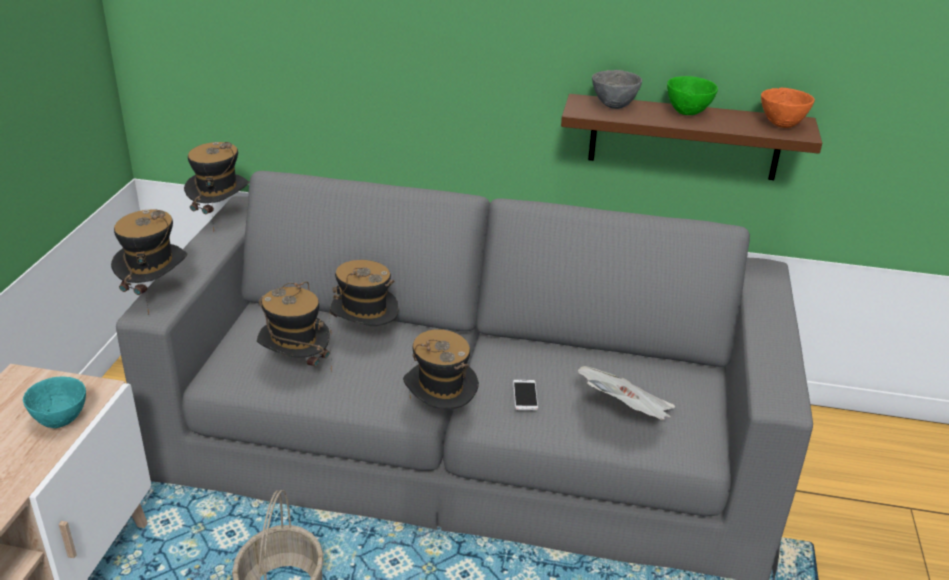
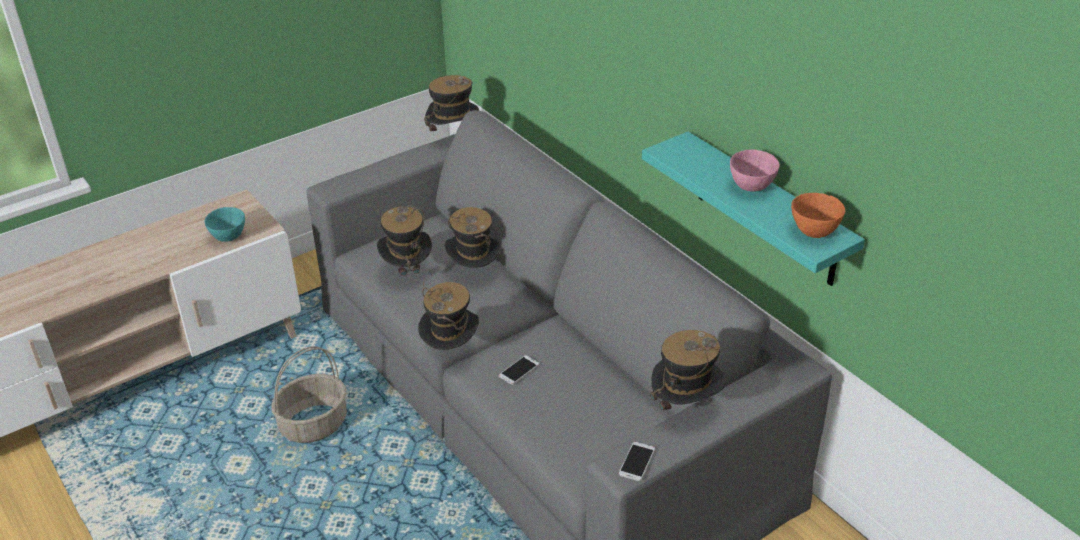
camera: 45 degrees right, 5 degrees up
hat [111,210,187,315] -> hat moved to [650,330,725,430]
brown shelf [561,94,822,180] -> turquoise shelf [642,132,865,286]
newspaper [578,366,675,420] -> none
grey bowl [592,70,642,109] -> none
green bowl [667,76,718,115] -> pink bowl [730,149,780,192]
none -> phone [619,442,655,481]

